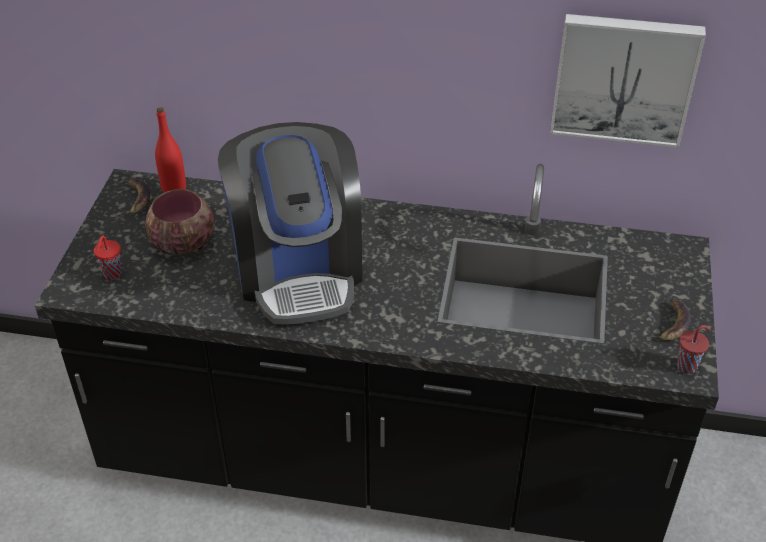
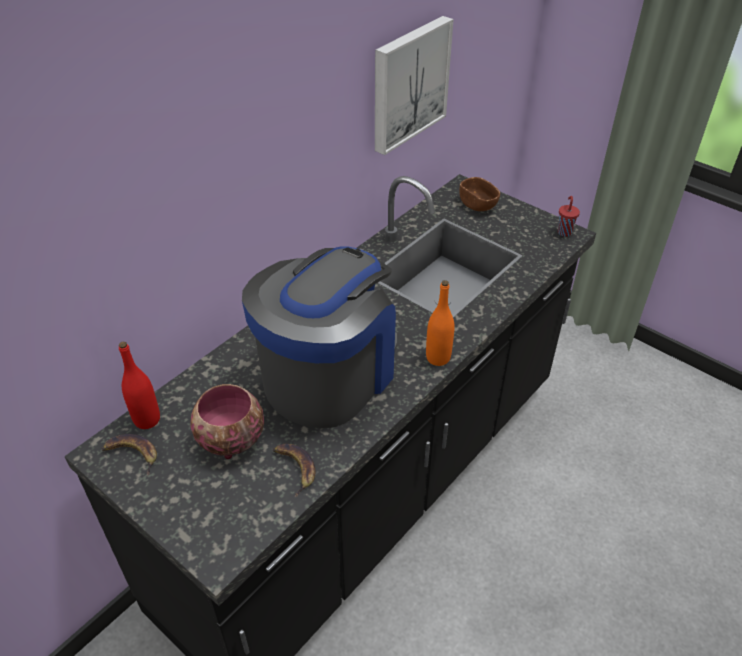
camera: 60 degrees left, 0 degrees up
red cup [94,236,122,280] -> none
coffee machine [218,122,362,325] -> coffee machine turned 75 degrees counterclockwise [242,246,397,428]
banana [647,299,691,341] -> banana moved to [273,444,315,497]
none -> orange bottle [426,280,454,366]
none -> brown bowl [459,177,500,211]

